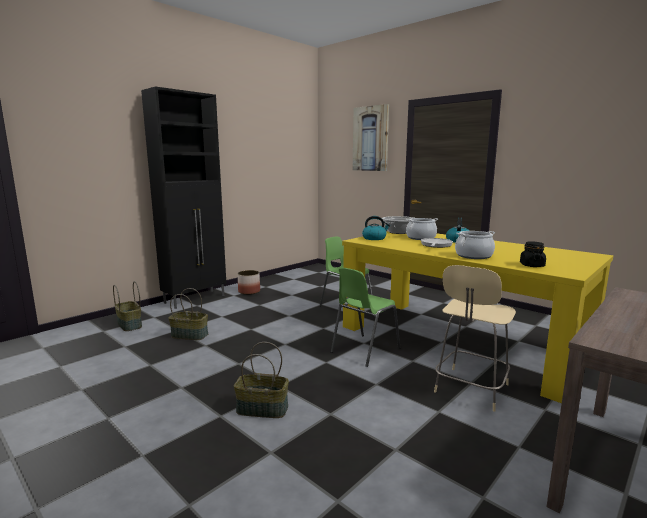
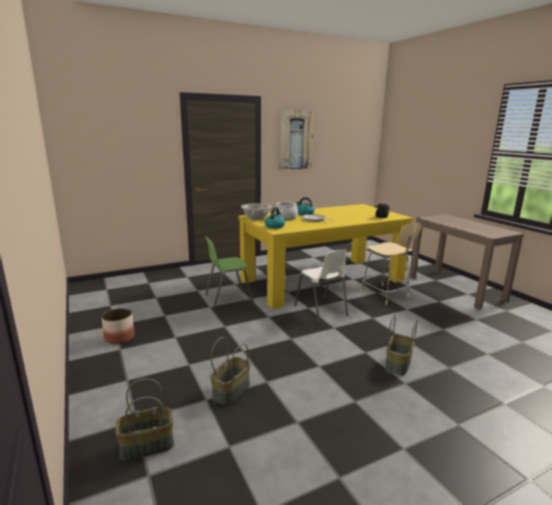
camera: 70 degrees left, 5 degrees up
black cabinet [141,86,226,309] -> none
green chair [331,268,400,367] -> white chair [295,250,348,323]
picture [353,104,389,171] -> picture moved to [279,110,314,170]
cooking pot [455,231,495,259] -> none

